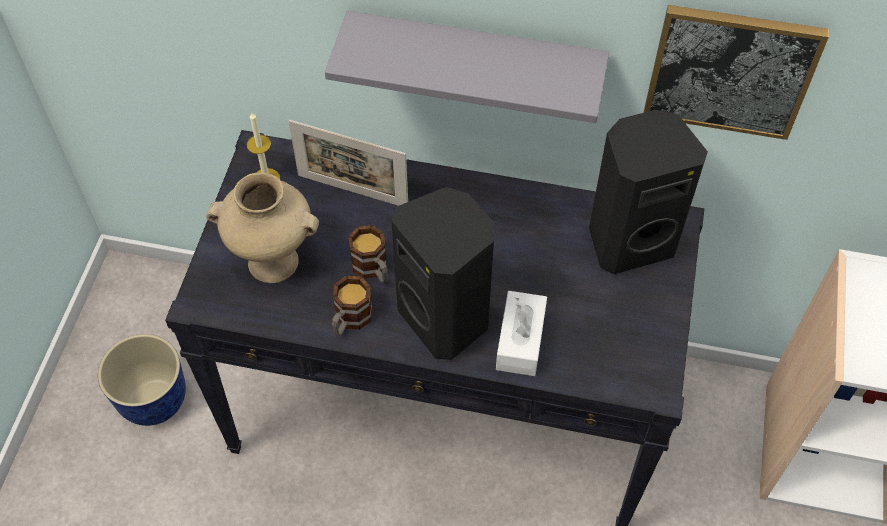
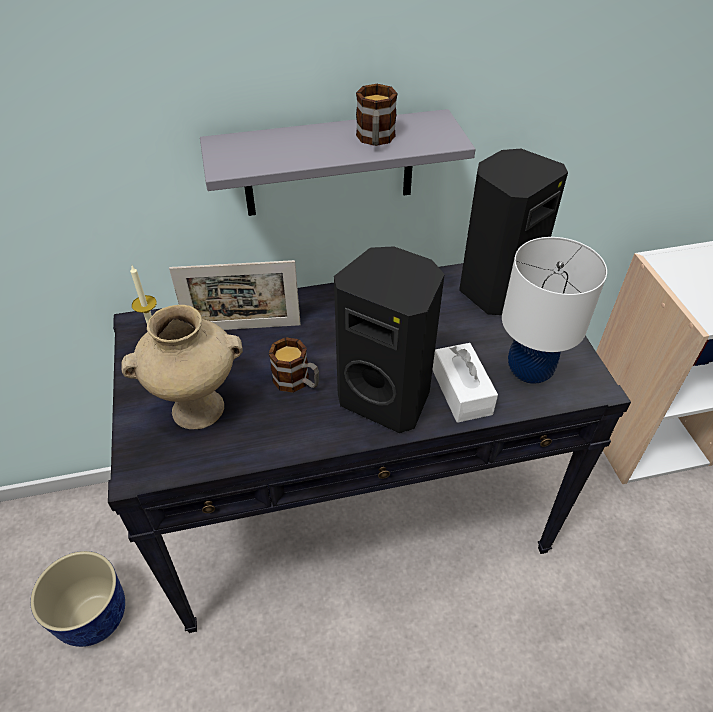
camera: 25 degrees left, 10 degrees down
mug [332,276,373,336] -> mug moved to [356,84,398,146]
picture [644,5,829,140] -> none
none -> white table lamp [502,237,607,384]

